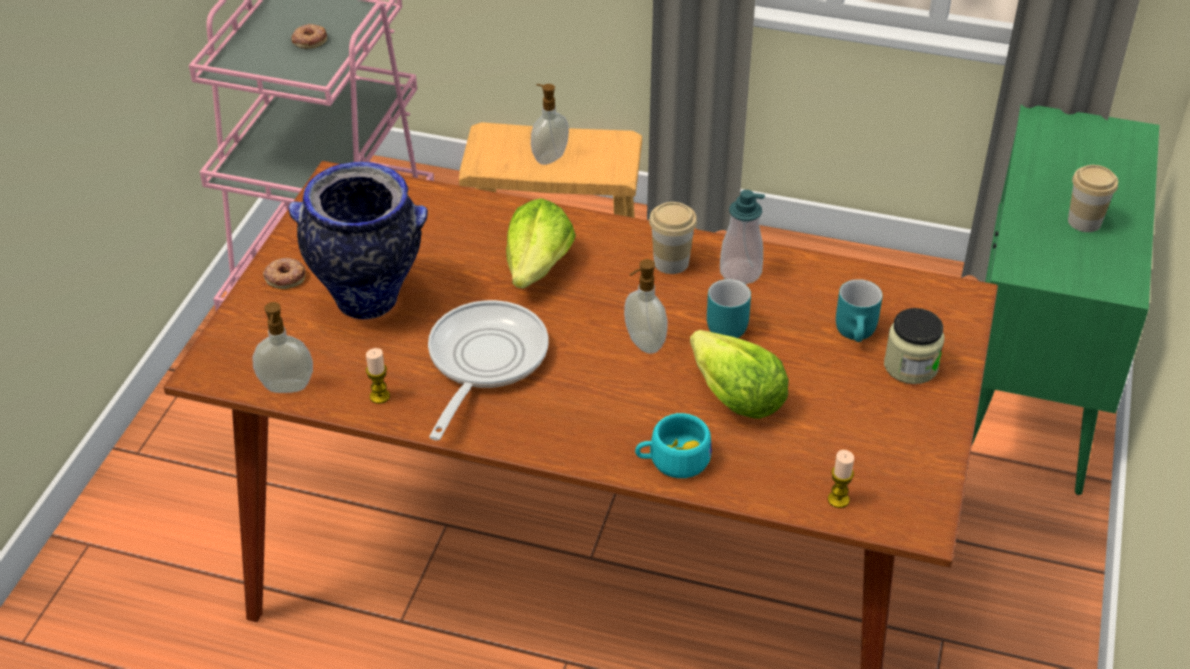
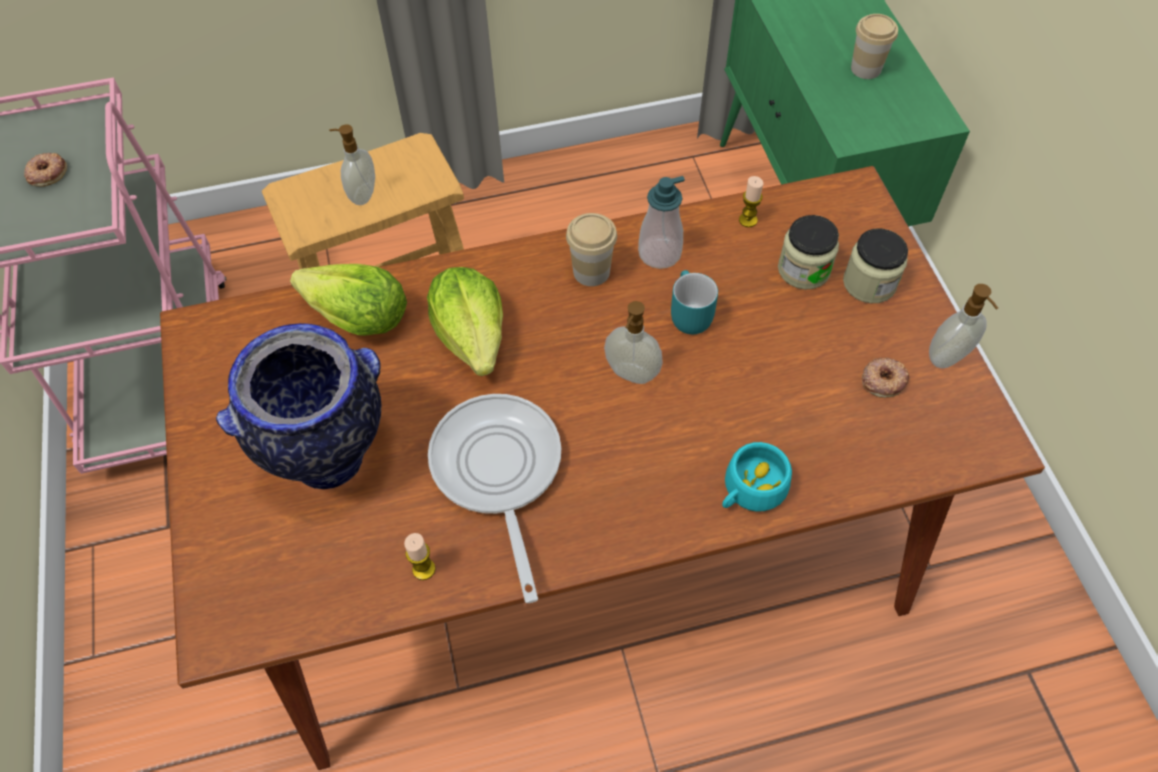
camera: 30 degrees left, 15 degrees up
soap dispenser [252,302,313,393] -> soap dispenser moved to [929,284,998,368]
donut [263,258,306,289] -> donut moved to [862,357,909,398]
lettuce [690,330,789,419] -> lettuce moved to [290,264,407,336]
candle [828,450,854,508] -> candle moved to [739,176,763,227]
turquoise mug [836,279,883,342] -> jar [778,215,839,289]

